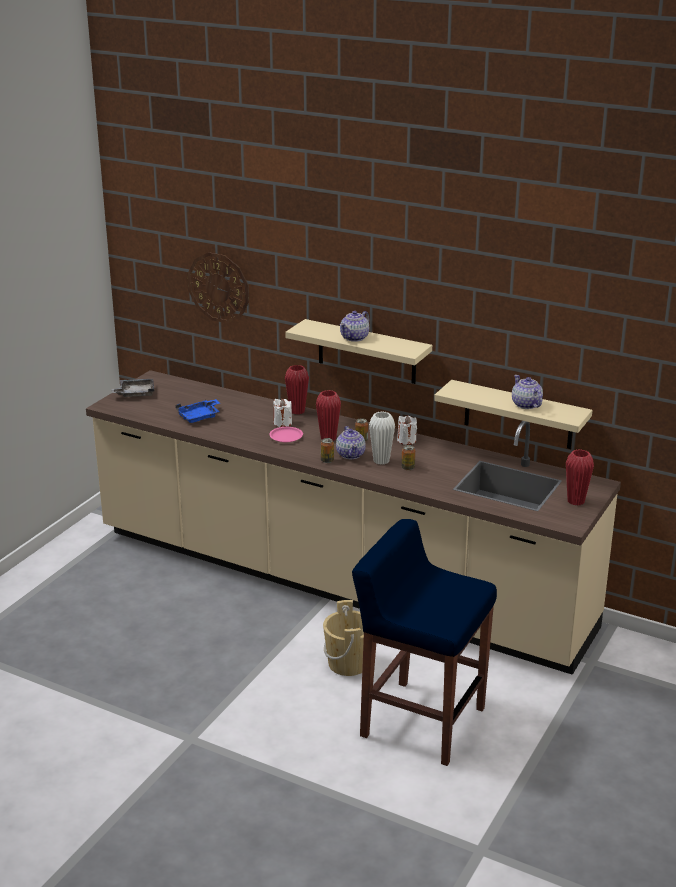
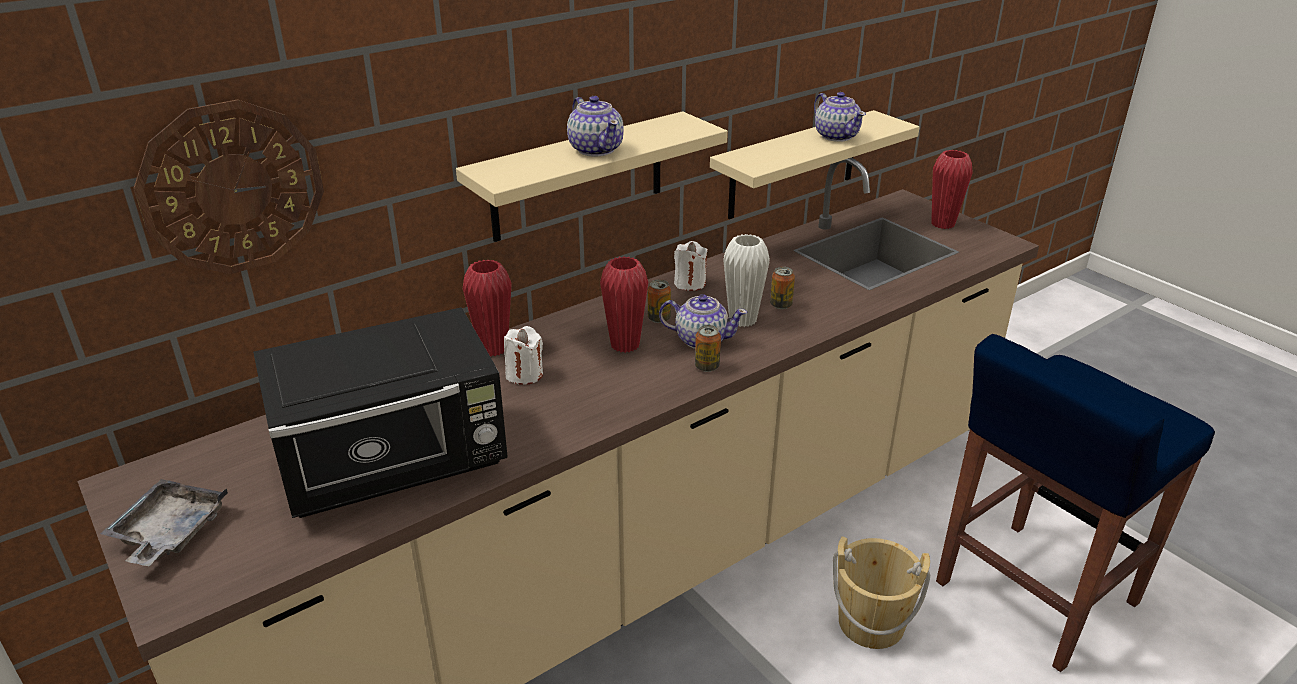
camera: 65 degrees left, 5 degrees up
blue tray [176,399,220,423] -> black microwave [253,307,508,518]
pink plate [269,427,303,443] -> none
teapot [512,375,543,409] -> teapot turned 120 degrees counterclockwise [814,92,866,142]

